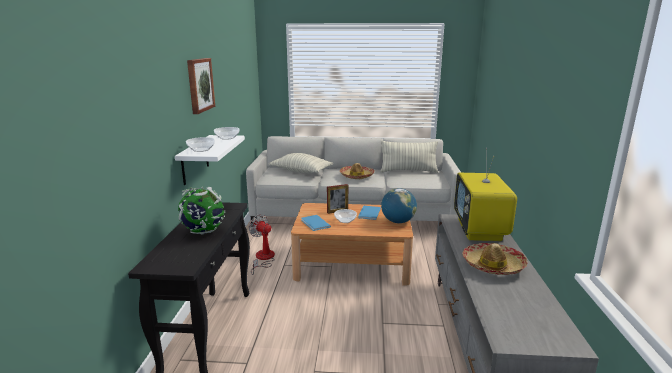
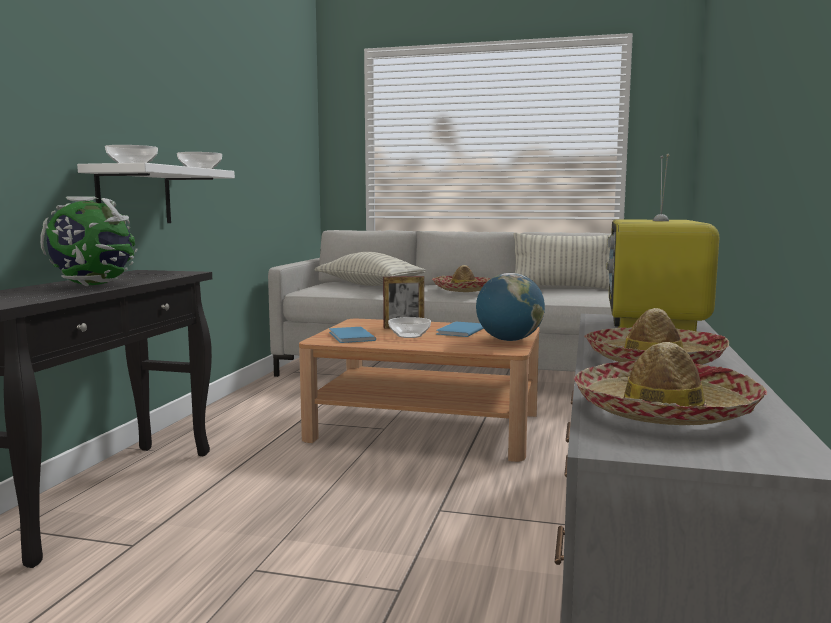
camera: 10 degrees right, 10 degrees down
picture [187,58,215,114] -> none
fan [249,214,275,275] -> none
none -> hat [574,342,767,425]

